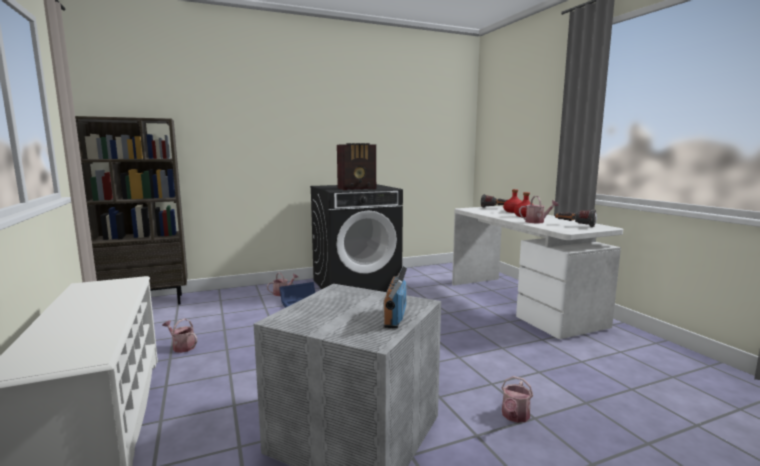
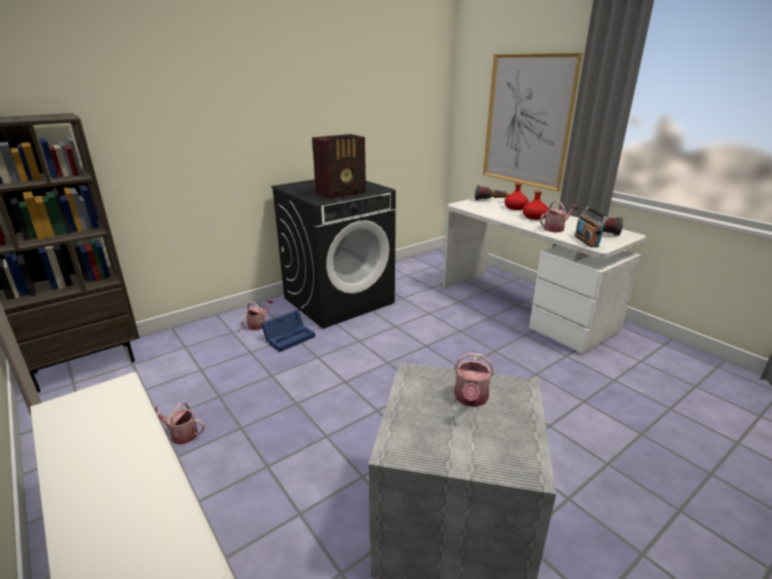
camera: 15 degrees left, 15 degrees up
radio [383,266,407,328] -> radio moved to [575,207,608,247]
watering can [501,376,533,423] -> watering can moved to [454,353,494,407]
none -> picture [483,53,582,192]

